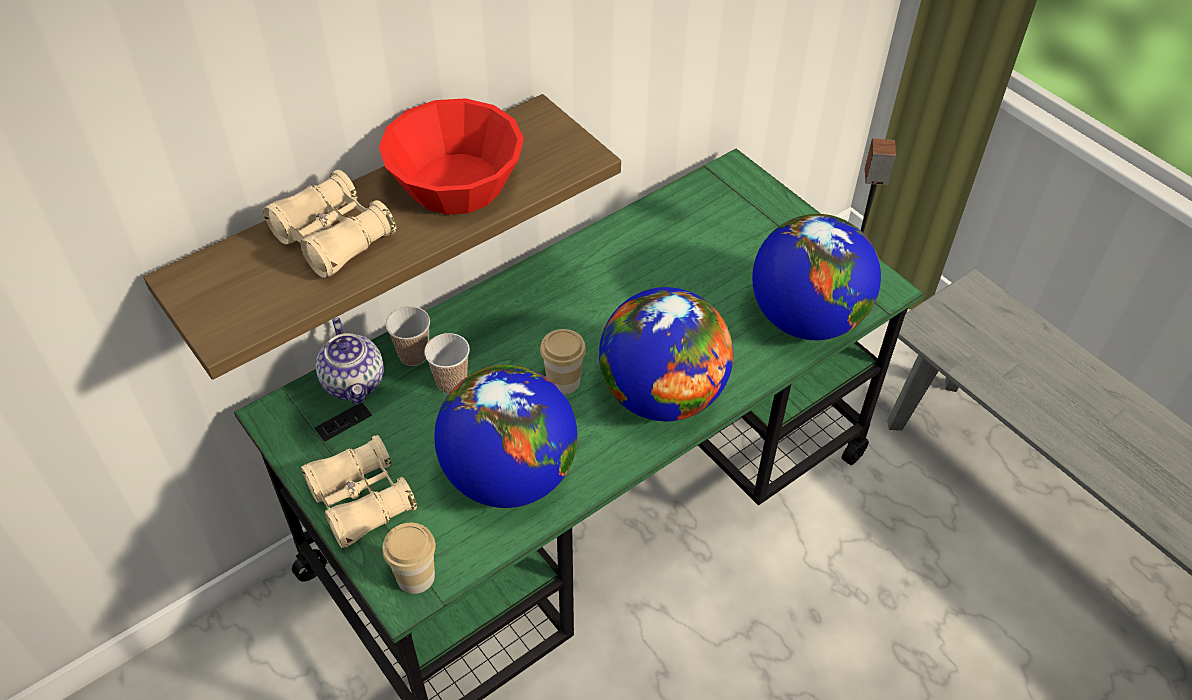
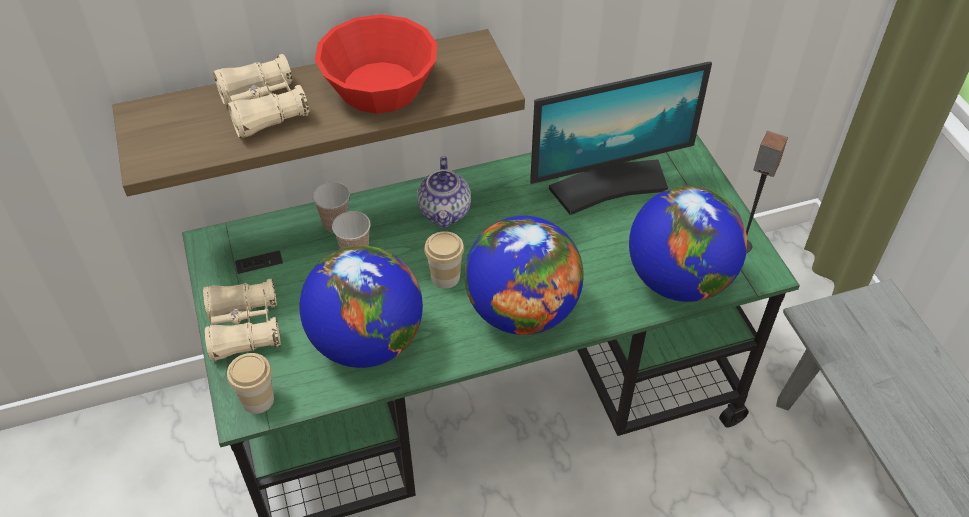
camera: 20 degrees right, 0 degrees up
teapot [316,318,384,405] -> teapot moved to [417,156,471,229]
none -> monitor [530,61,712,215]

